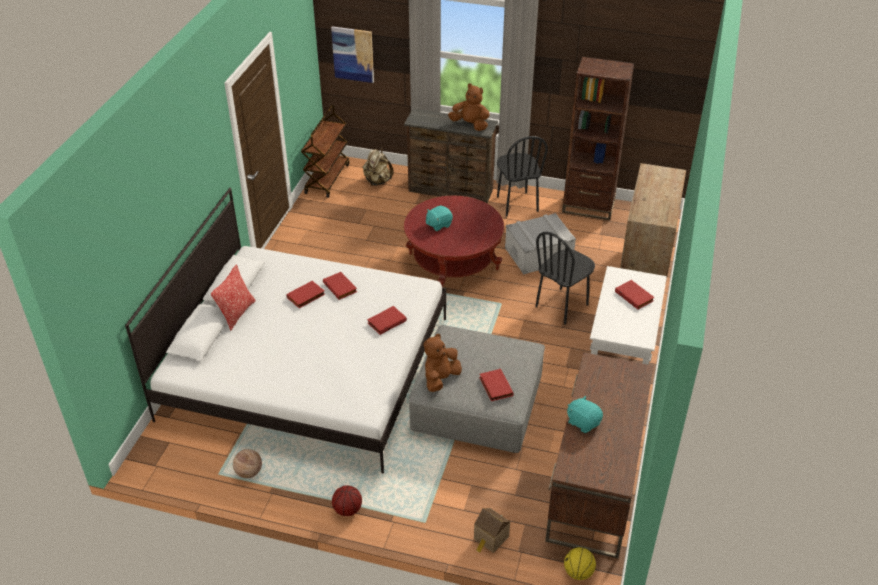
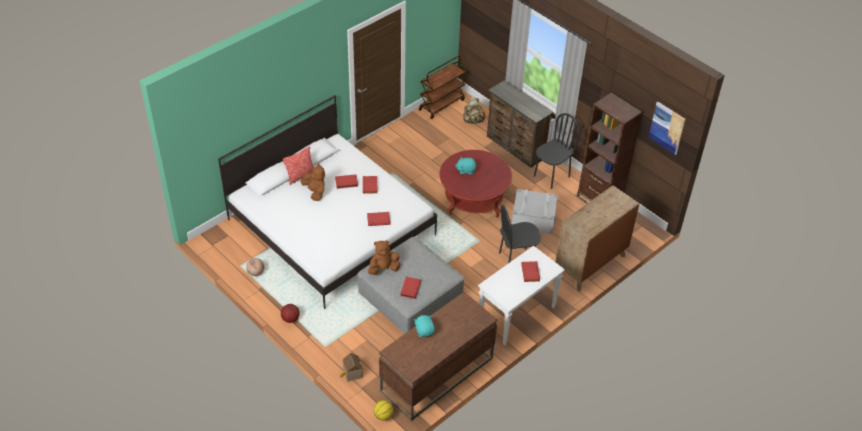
camera: 30 degrees right, 5 degrees up
picture [331,26,374,83] -> picture moved to [649,102,686,155]
brown plush toy [448,83,489,131] -> brown plush toy moved to [300,163,325,201]
black chair [497,136,548,217] -> black chair turned 150 degrees counterclockwise [534,113,581,189]

